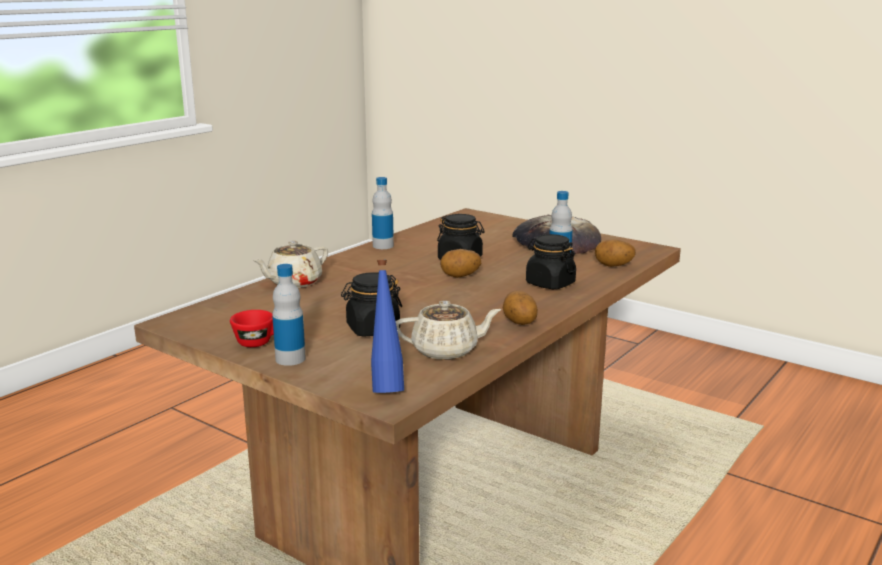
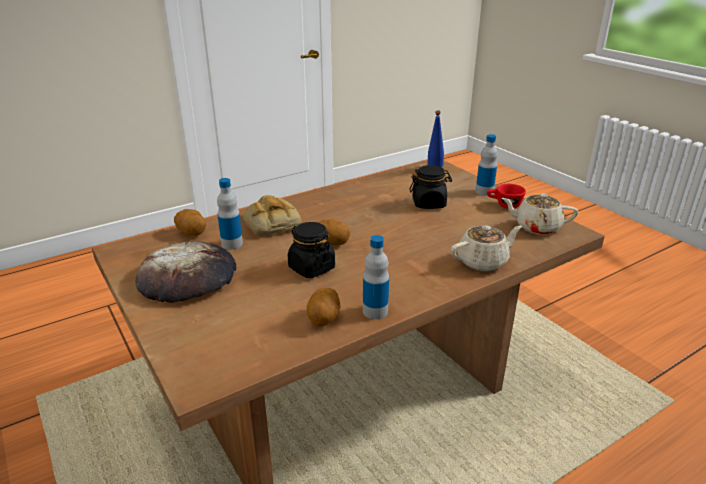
camera: 160 degrees left, 10 degrees up
beige teapot [396,300,502,360] -> beige teapot moved to [501,193,578,235]
potato [503,290,538,325] -> potato moved to [307,288,341,326]
black jar [526,234,576,289] -> bread [243,195,302,236]

